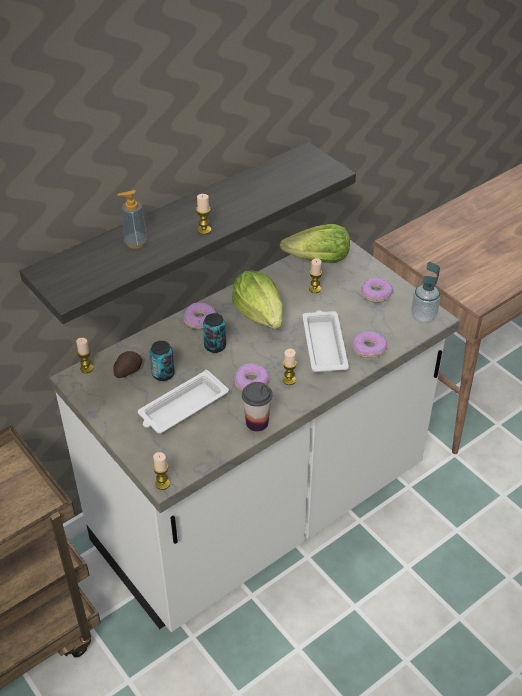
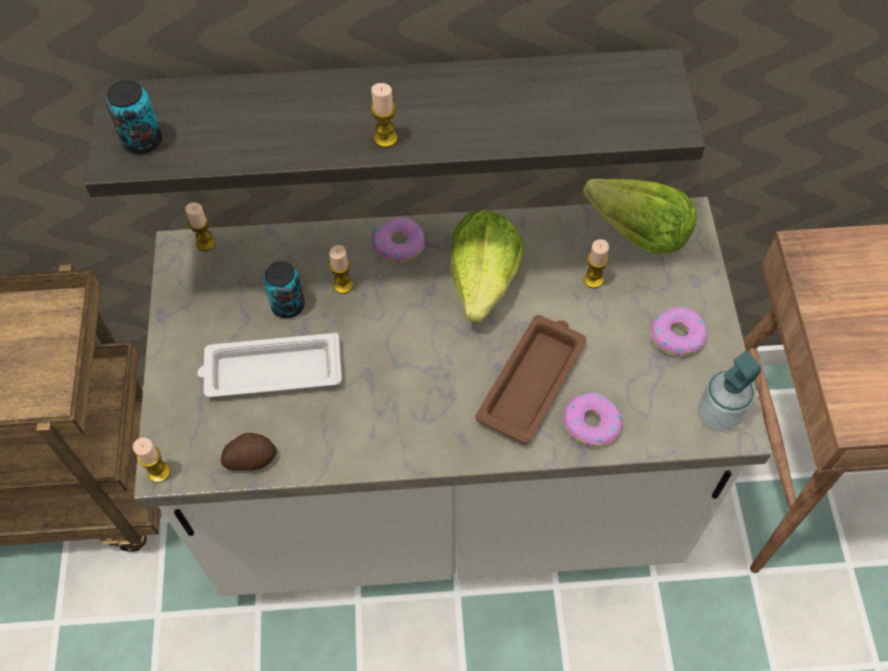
camera: 35 degrees right, 15 degrees up
potato [113,351,142,378] -> potato moved to [221,433,277,471]
soap dispenser [117,190,147,249] -> none
can [203,313,226,353] -> can moved to [106,80,162,154]
donut [234,363,269,391] -> none
cup [242,382,272,432] -> none
candle [283,349,297,385] -> candle moved to [329,245,353,294]
white tray [302,311,349,372] -> brown tray [475,315,587,444]

